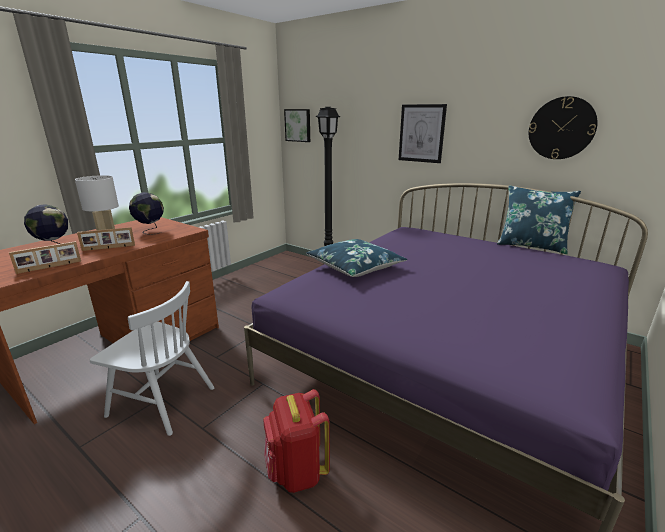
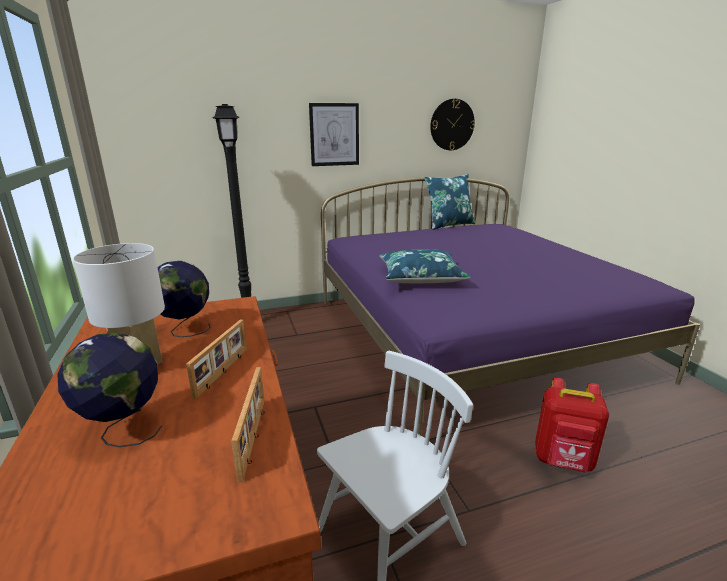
camera: 55 degrees left, 0 degrees up
picture [284,109,310,142] -> none

